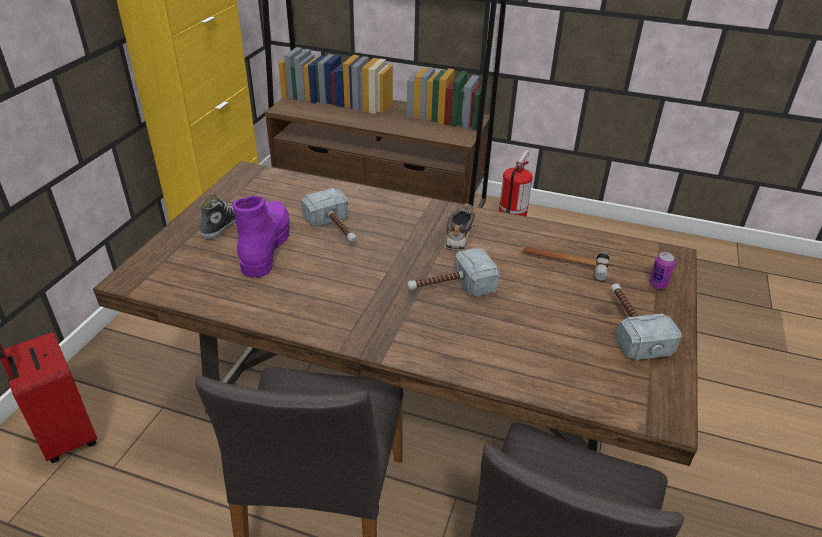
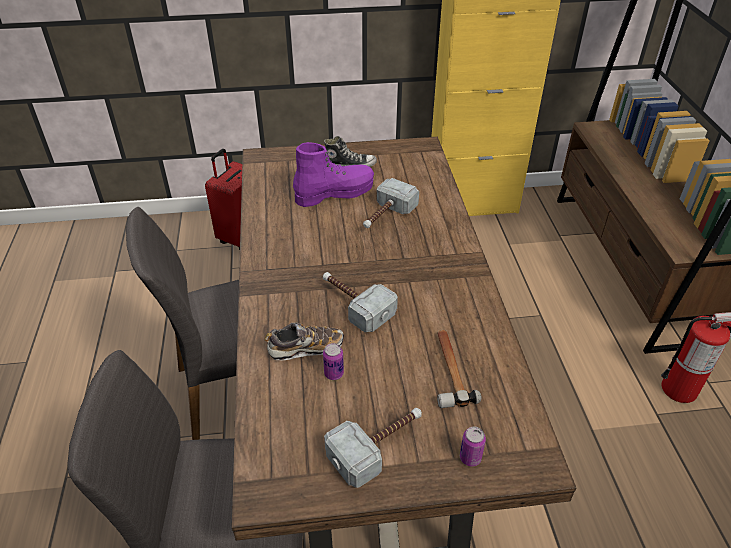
camera: 65 degrees right, 5 degrees up
shoe [445,204,475,250] -> shoe moved to [265,322,344,360]
none -> can [323,343,344,380]

